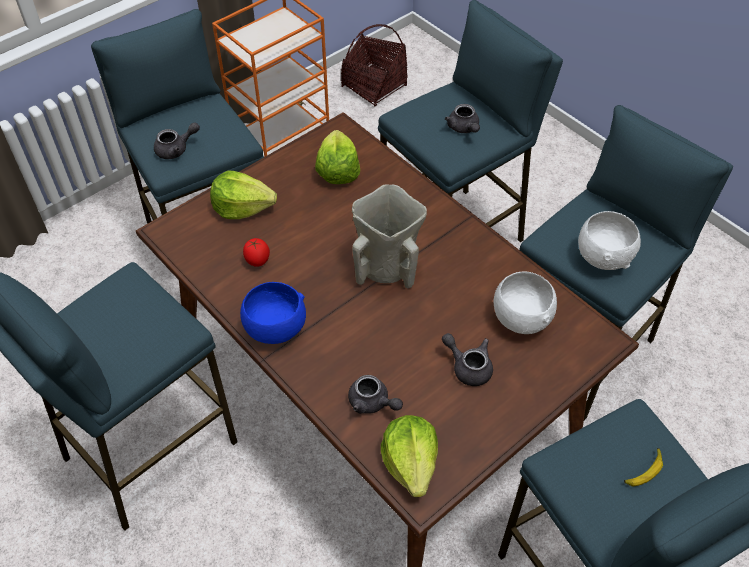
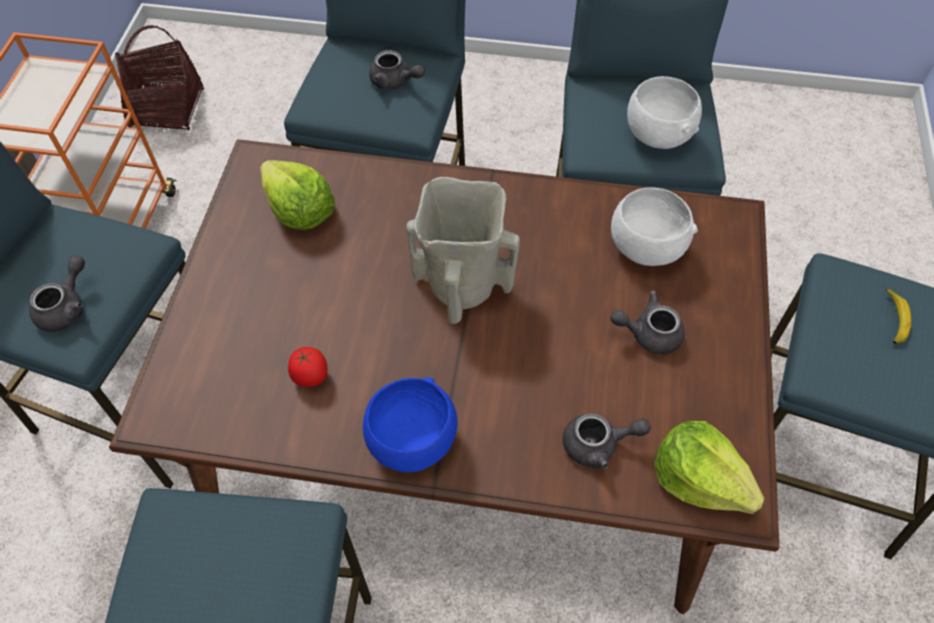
camera: 40 degrees left, 5 degrees up
lettuce [210,170,277,219] -> none

